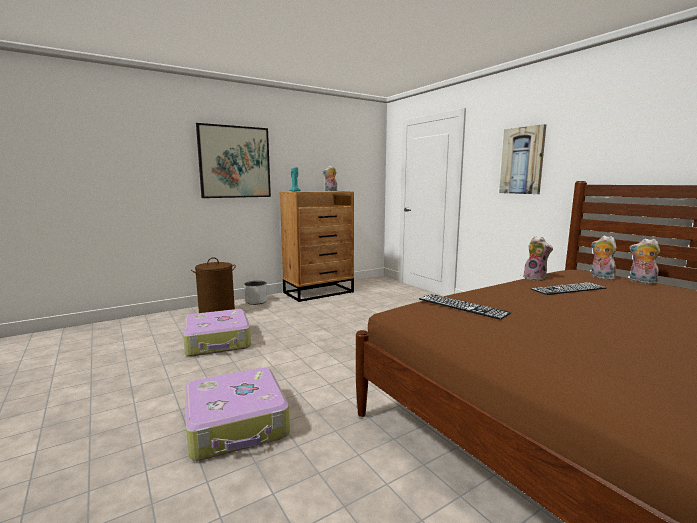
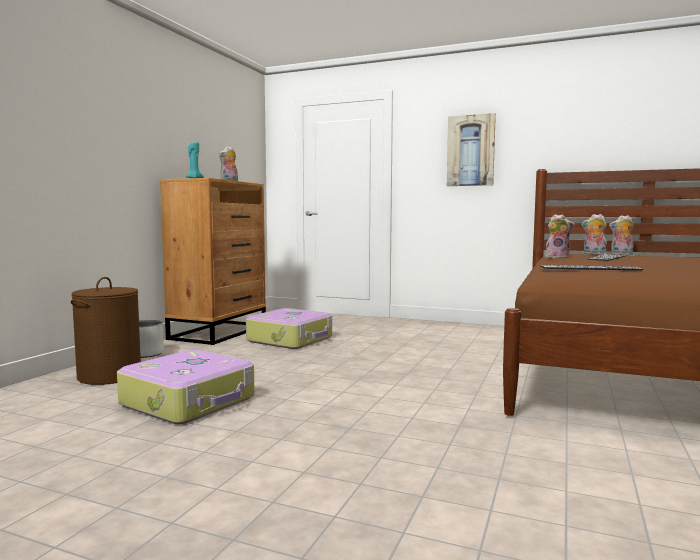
camera: 35 degrees left, 5 degrees down
suitcase [184,367,290,461] -> suitcase moved to [246,308,332,349]
picture [196,123,271,198] -> none

